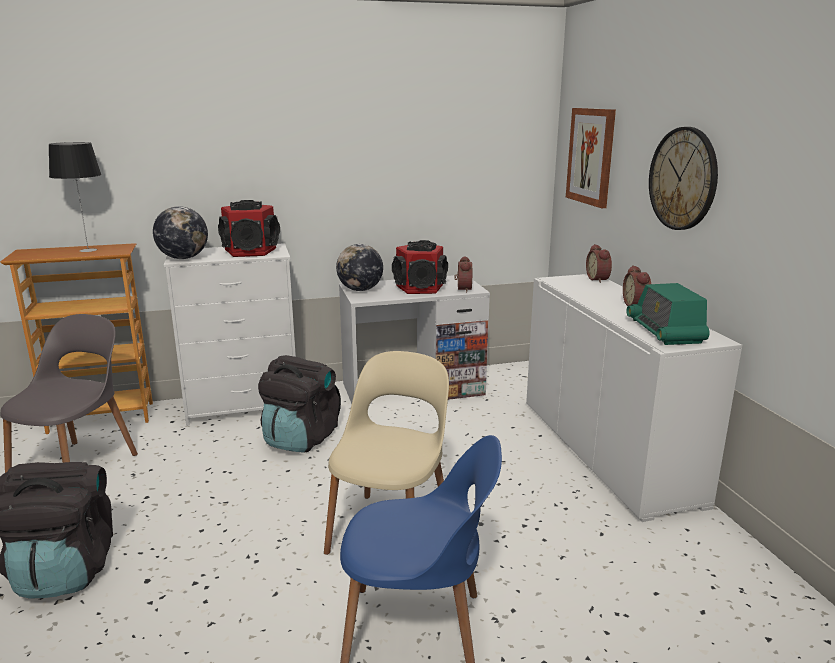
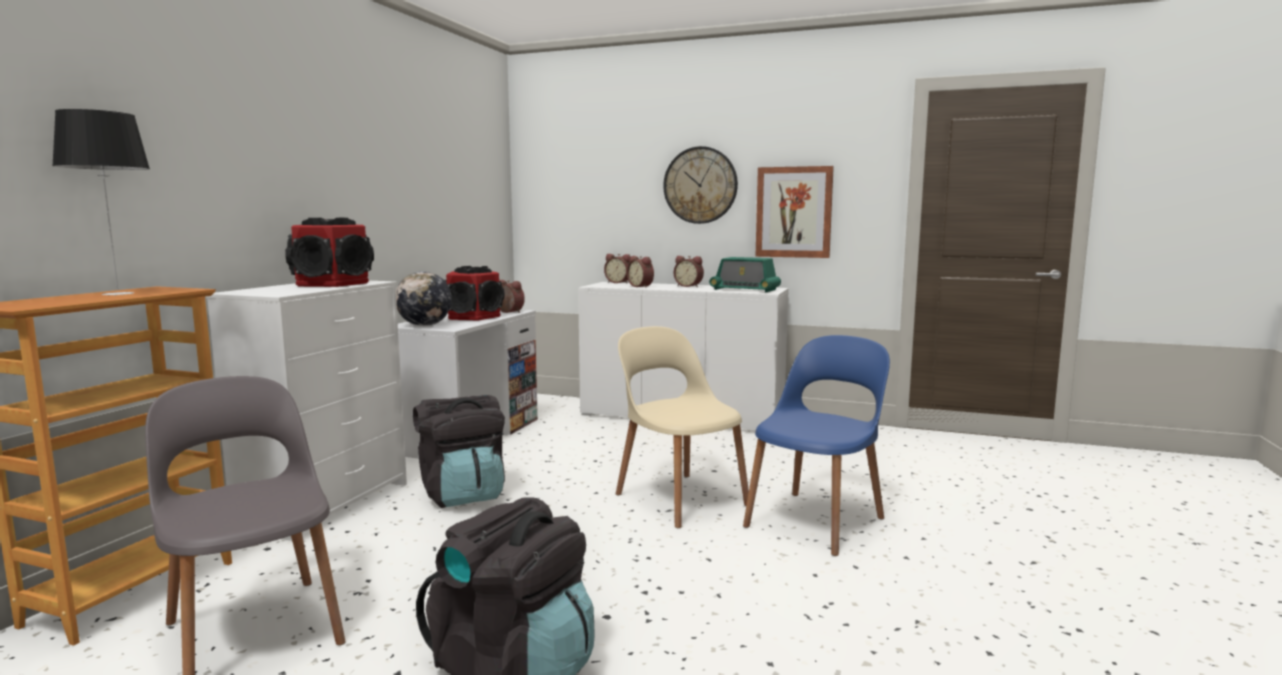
camera: 55 degrees left, 10 degrees down
globe [153,206,208,259] -> none
picture [566,108,616,208] -> picture moved to [755,166,834,258]
none -> alarm clock [627,256,654,288]

